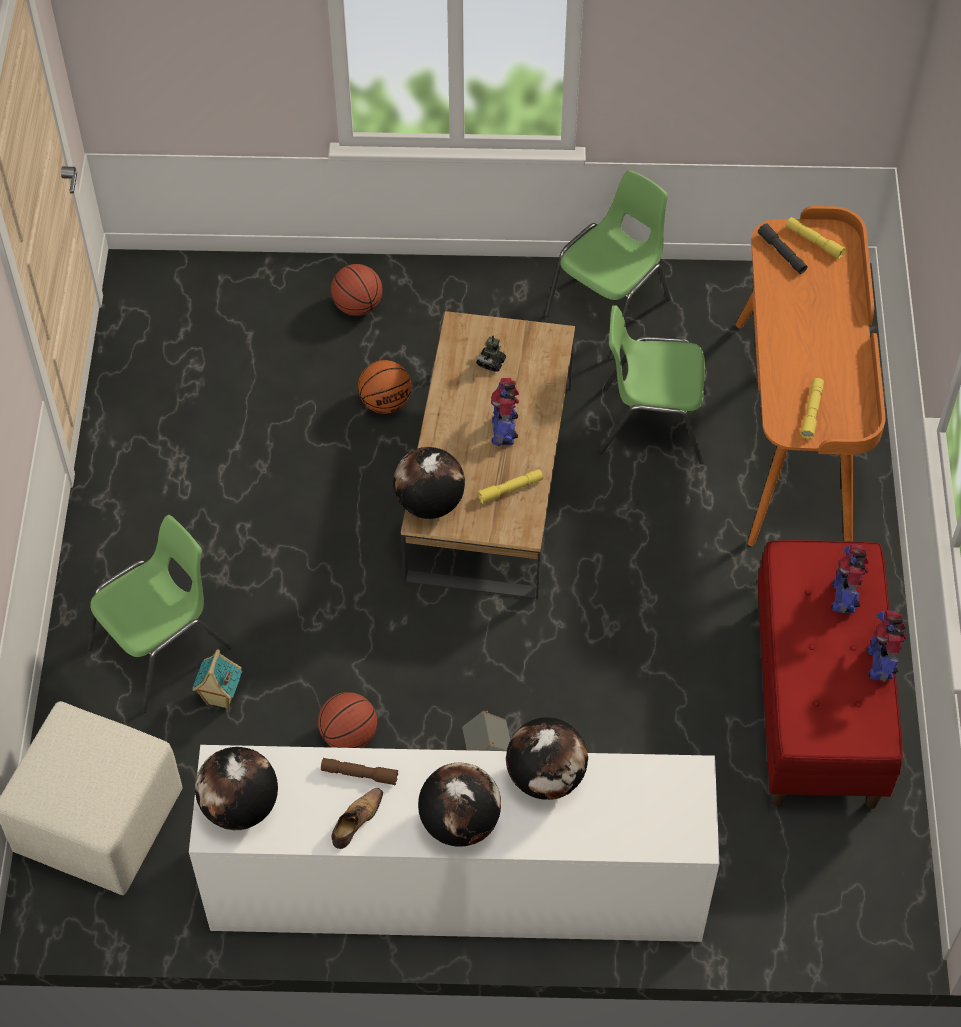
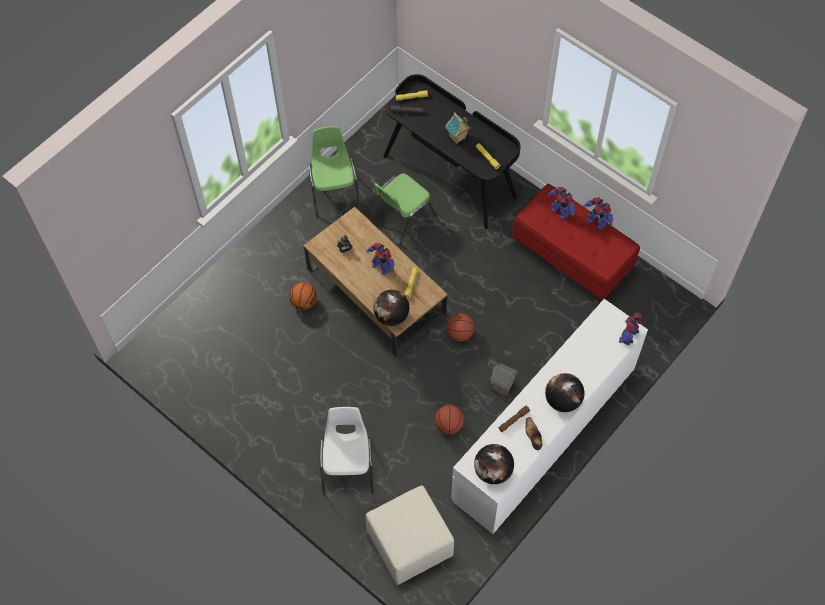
camera: 50 degrees left, 5 degrees up
green chair [88,515,231,713] -> white chair [320,407,374,495]
toy house [192,649,242,710] -> toy house moved to [445,112,471,144]
basketball [331,264,383,316] -> basketball moved to [446,313,475,342]
globe [506,717,588,800] -> none
orange desk [735,206,886,546] -> black desk [383,74,520,229]
none -> toy robot [619,312,642,345]

